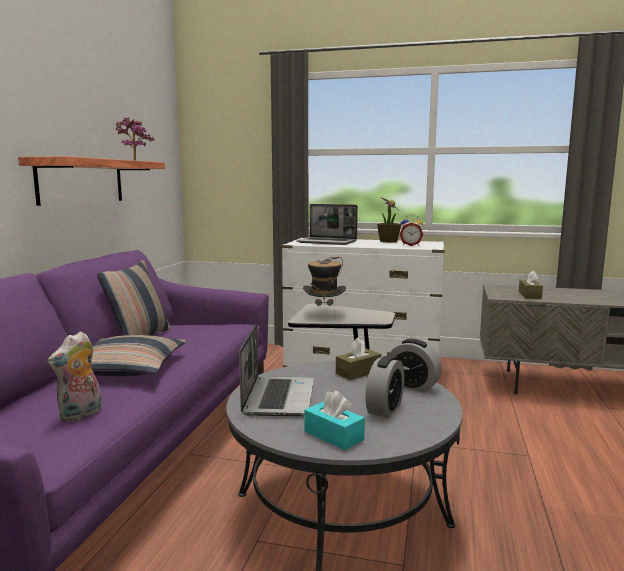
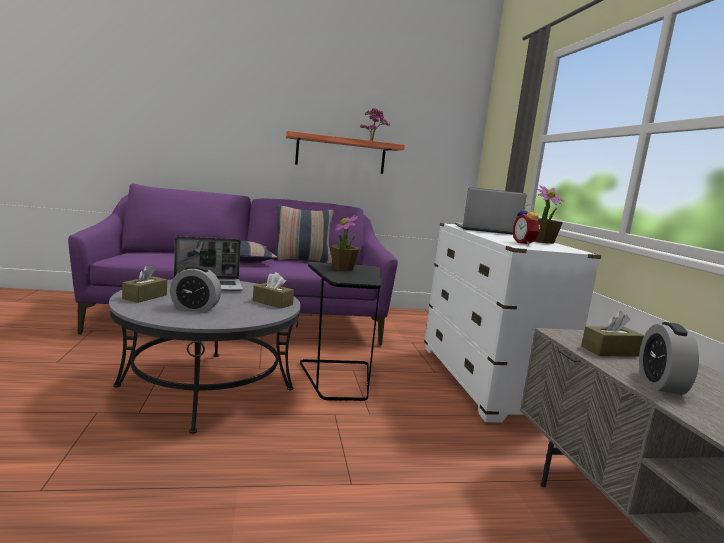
camera: 65 degrees right, 0 degrees up
plush toy [48,331,102,422] -> none
laptop [296,204,358,245] -> laptop turned 90 degrees clockwise [455,187,526,234]
hat [303,257,346,319] -> potted plant [331,215,359,271]
turquoise tissue box [305,390,365,450] -> brown tissue box [122,265,167,303]
alarm clock [388,339,442,393] -> alarm clock moved to [639,322,699,395]

